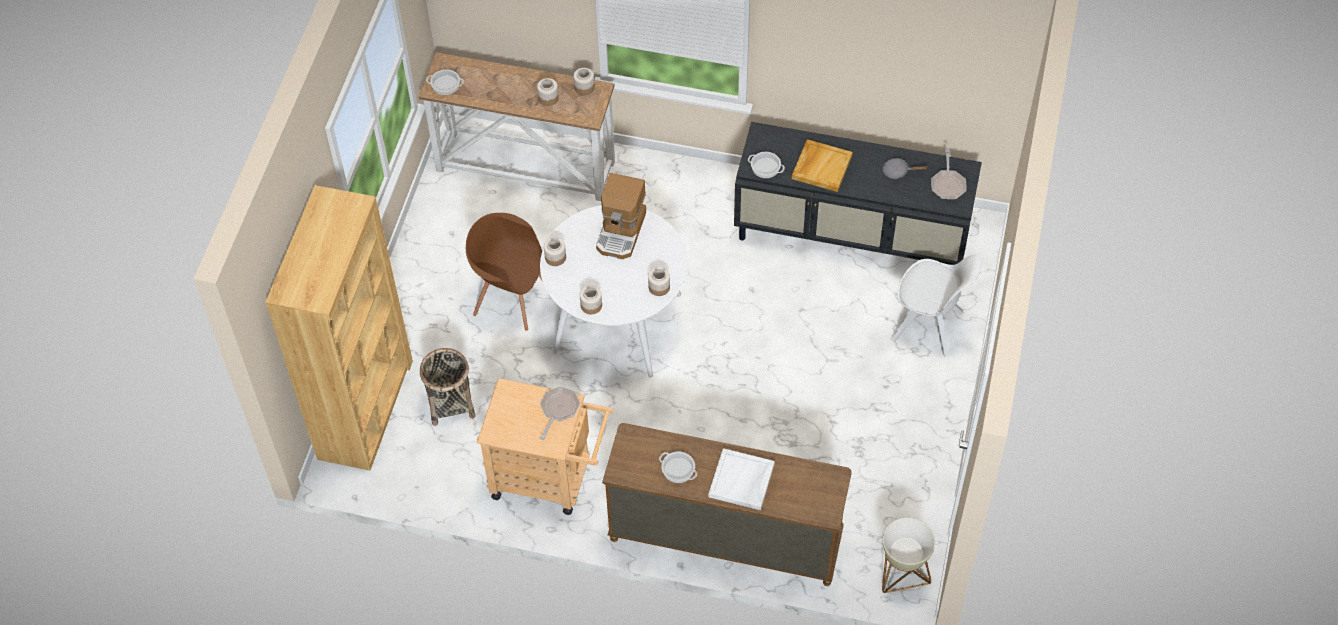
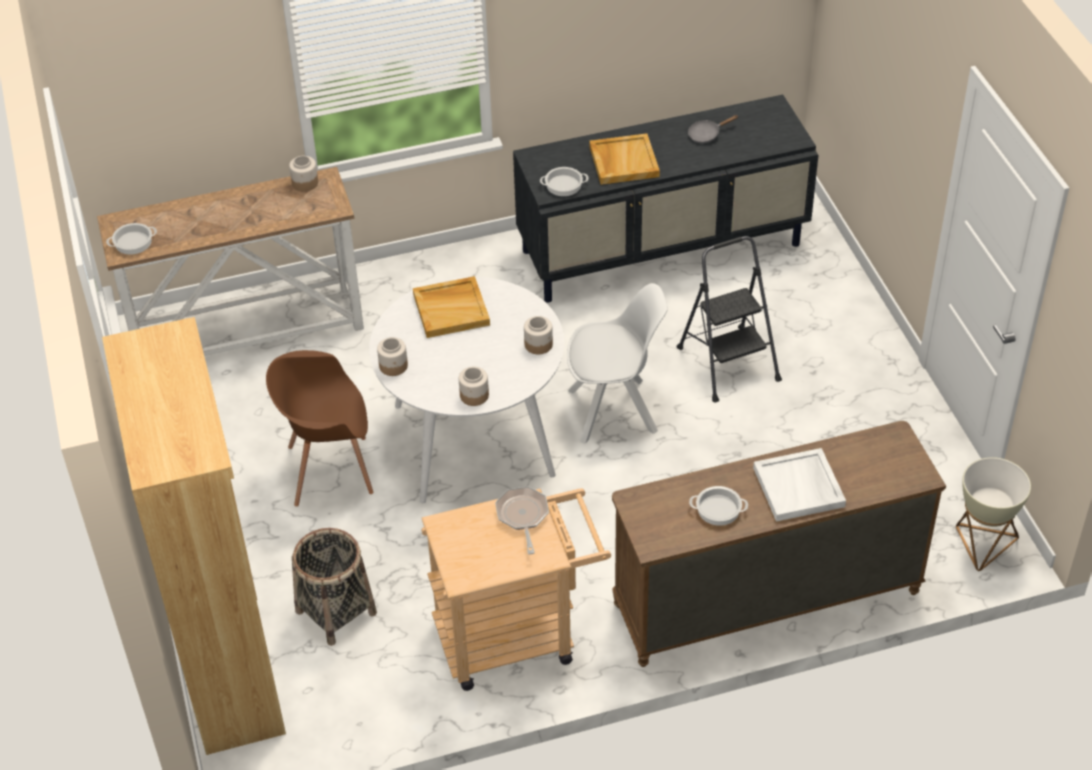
camera: 30 degrees left, 10 degrees down
jar [537,78,559,106] -> none
coffee machine [596,173,646,259] -> beige tray [413,276,490,338]
white chair [890,255,981,357] -> white chair moved to [567,283,668,444]
frying pan [931,149,967,199] -> none
none -> black step ladder [676,236,782,402]

